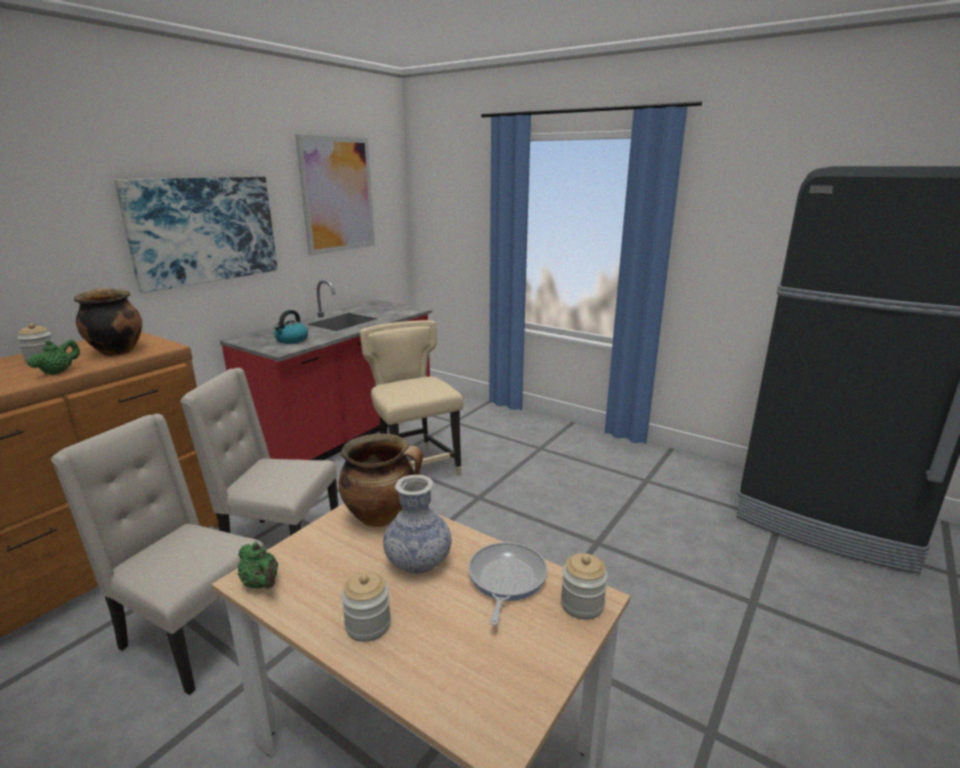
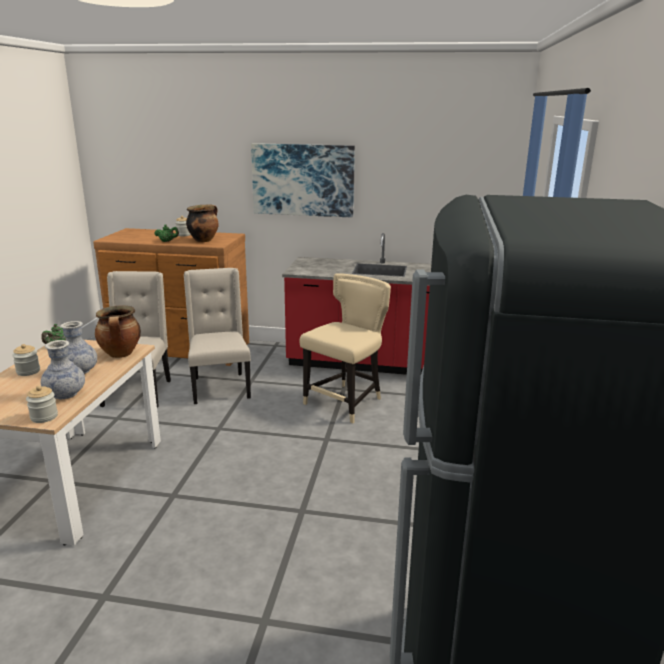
camera: 65 degrees right, 0 degrees up
kettle [274,310,308,344] -> none
picture [295,135,375,255] -> none
frying pan [468,542,547,626] -> vase [41,340,85,399]

